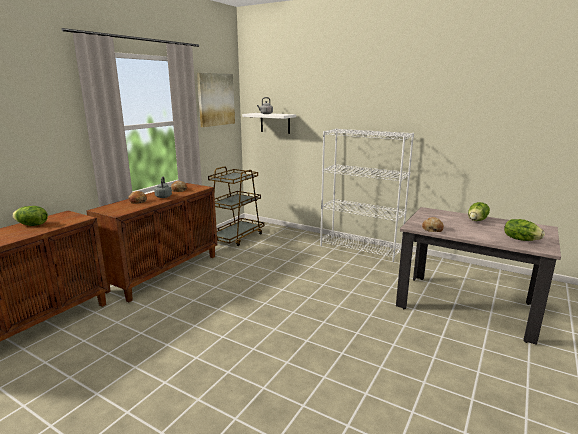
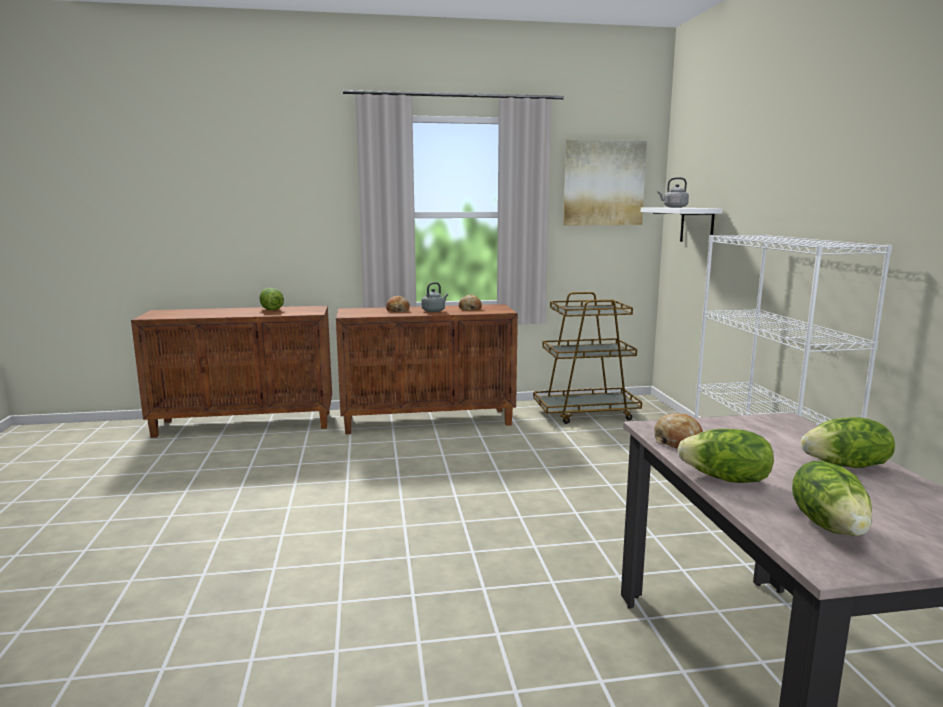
camera: 50 degrees right, 5 degrees down
none -> lettuce [678,429,774,483]

